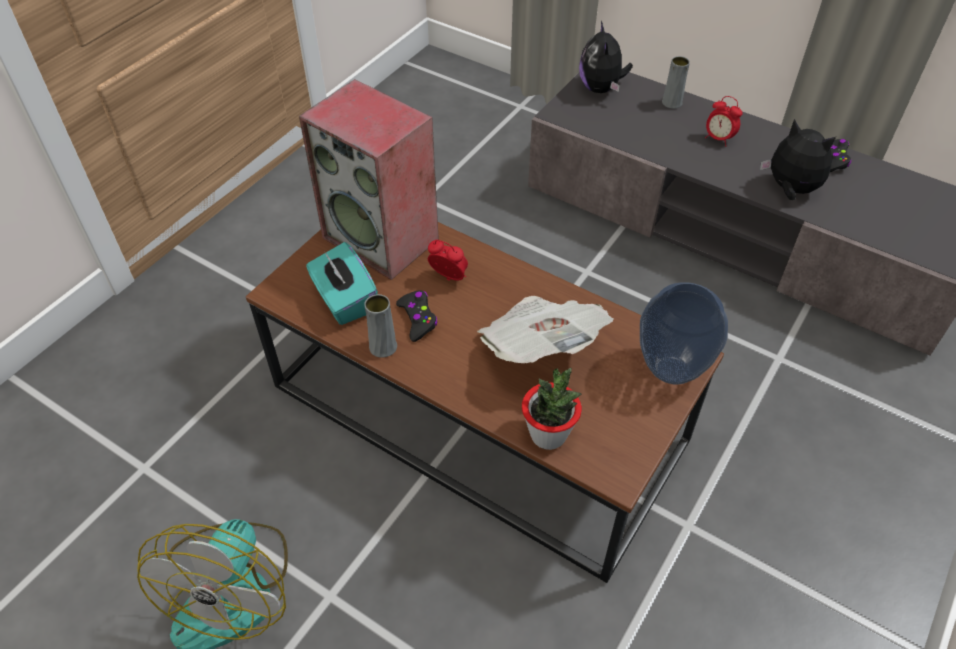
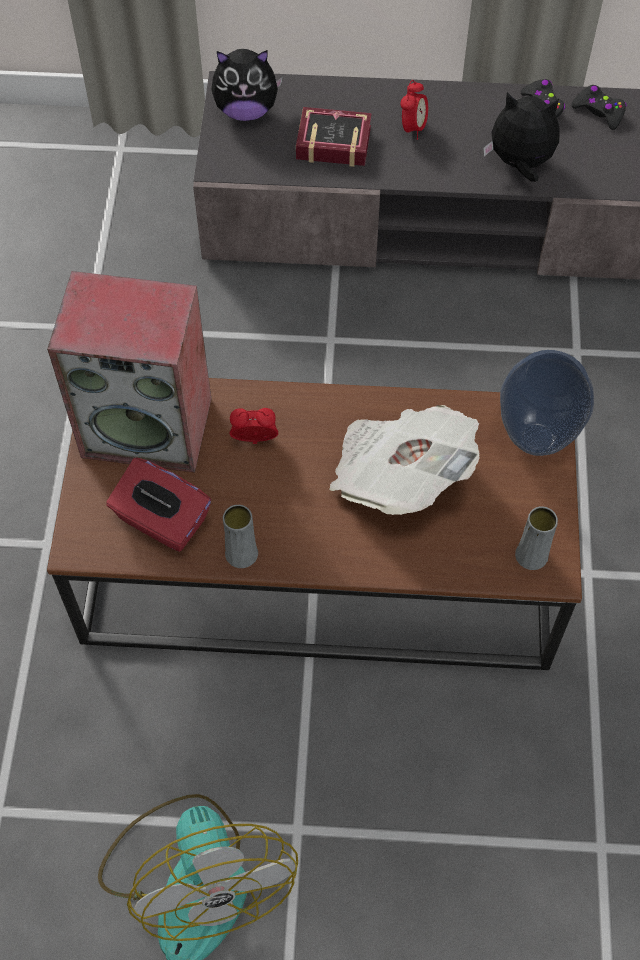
camera: 30 degrees left, 10 degrees up
turquoise tissue box [306,242,378,325] -> red tissue box [106,457,211,552]
black game controller [396,290,438,342] -> black game controller moved to [571,85,627,130]
potted plant [522,368,582,450] -> none
plush toy [579,21,633,93] -> plush toy turned 60 degrees counterclockwise [212,49,283,121]
grey vase [662,56,690,109] -> grey vase moved to [515,506,558,570]
alarm clock [705,96,743,147] -> alarm clock turned 75 degrees counterclockwise [401,80,428,140]
none -> book [296,107,372,167]

